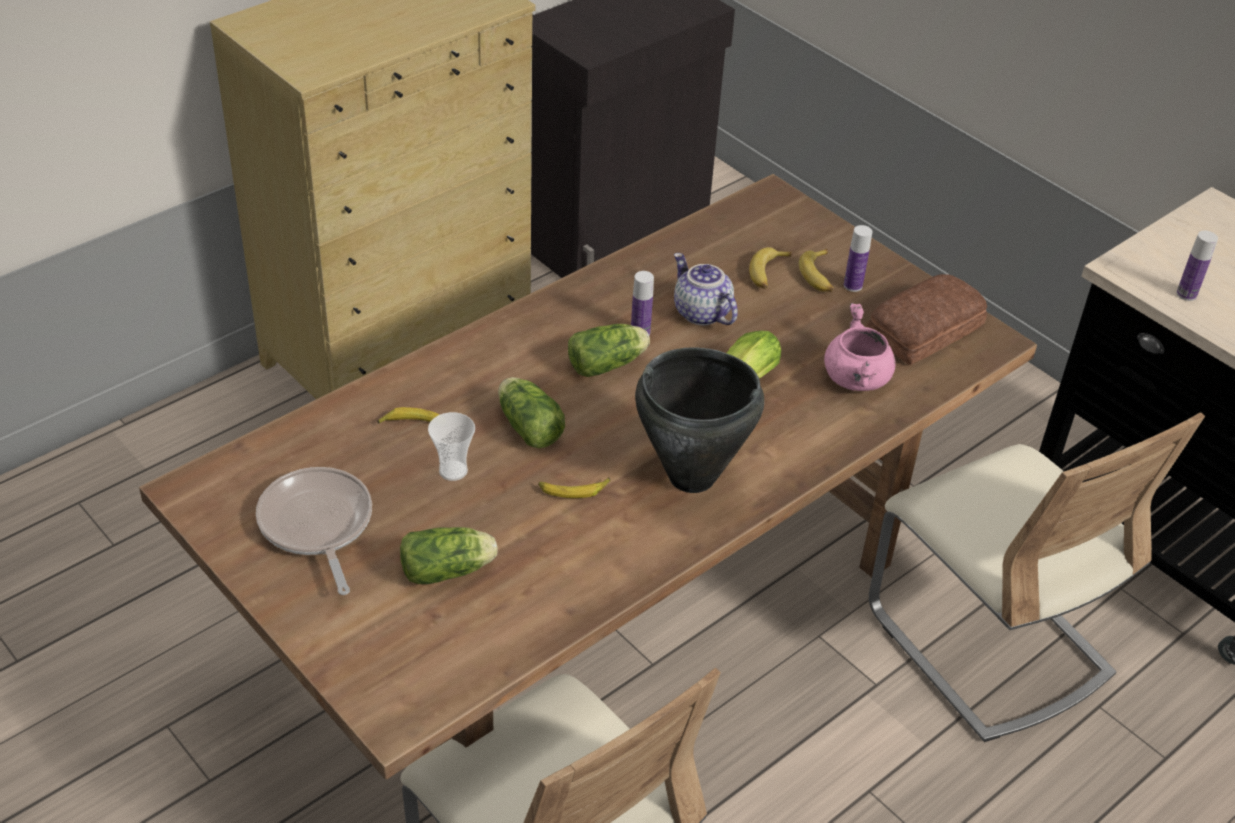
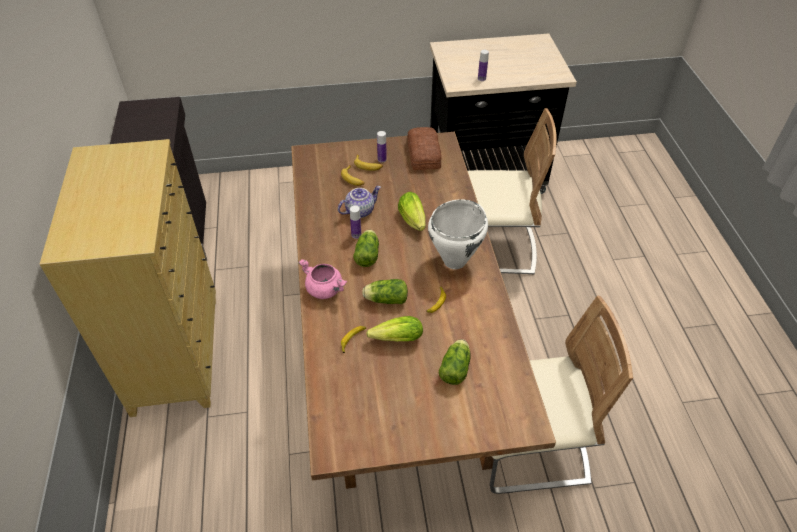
camera: 55 degrees left, 5 degrees up
frying pan [256,467,372,595] -> none
cup [428,412,475,481] -> lettuce [366,316,423,341]
black cooking pot [635,347,764,493] -> white cooking pot [428,199,488,269]
teapot [674,253,738,325] -> teapot turned 150 degrees clockwise [338,186,381,218]
pink cooking pot [824,303,896,391] -> pink cooking pot moved to [299,259,347,299]

